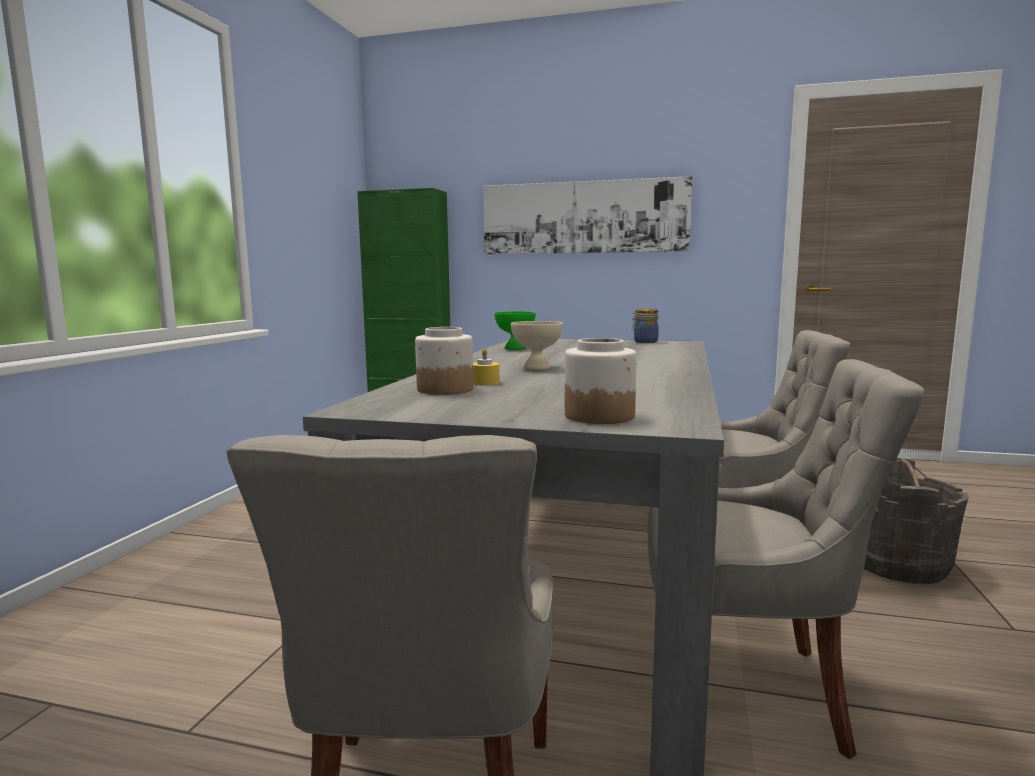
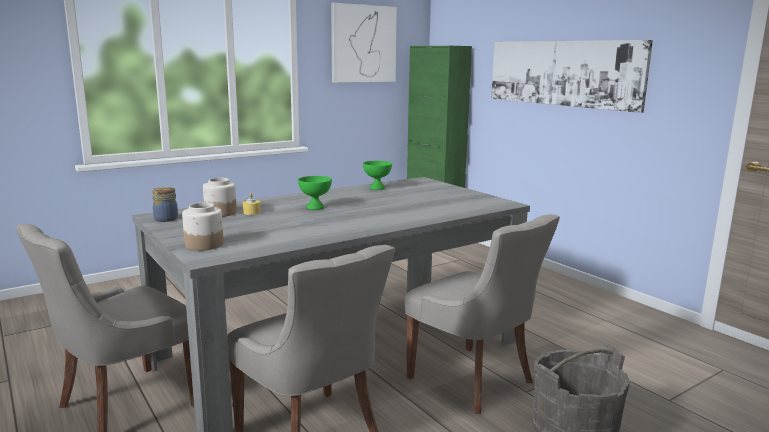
camera: 40 degrees right, 5 degrees up
beige bowl [511,321,563,370] -> green bowl [298,176,332,210]
jar [632,308,659,343] -> jar moved to [152,187,178,222]
none -> picture [331,3,397,83]

